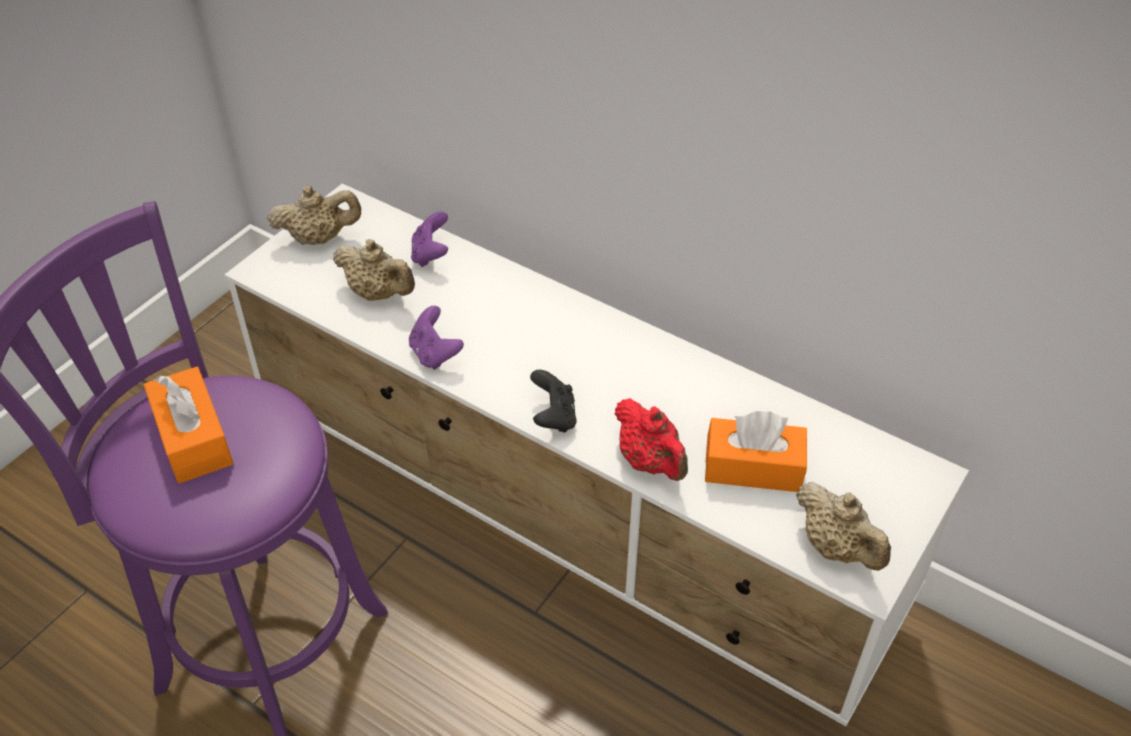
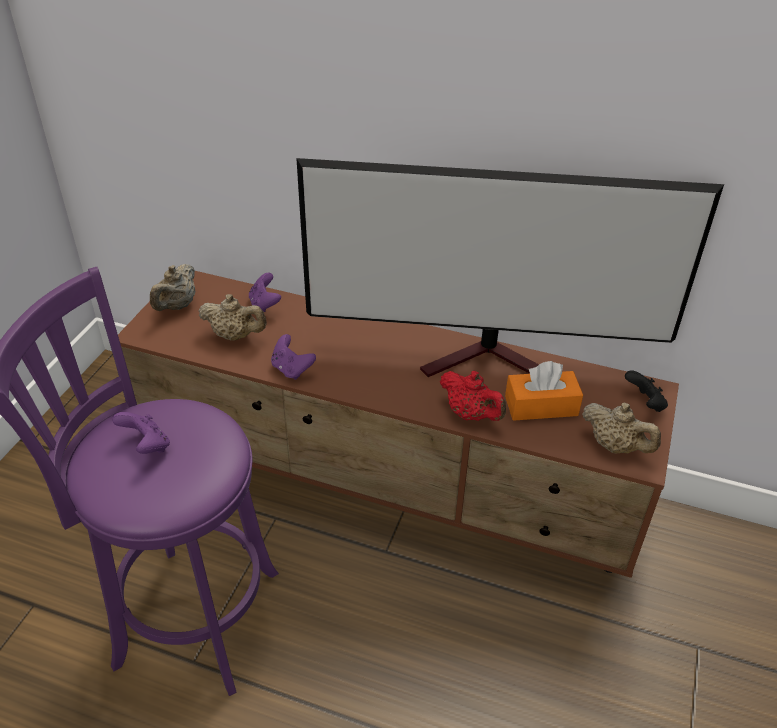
camera: 15 degrees left, 5 degrees down
orange tissue box [144,367,233,483] -> purple game controller [112,412,170,454]
white tv stand [225,183,969,726] -> brown tv stand [118,271,679,578]
beige teapot [267,185,362,245] -> beige teapot turned 135 degrees clockwise [150,264,195,311]
black game controller [530,370,577,433] -> black game controller moved to [625,370,668,412]
none -> television [296,158,724,377]

